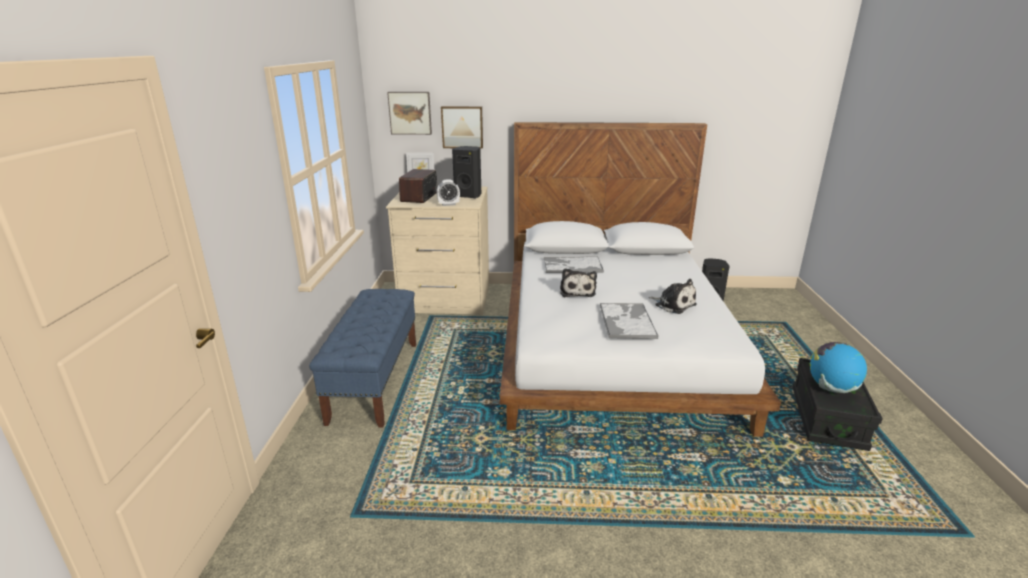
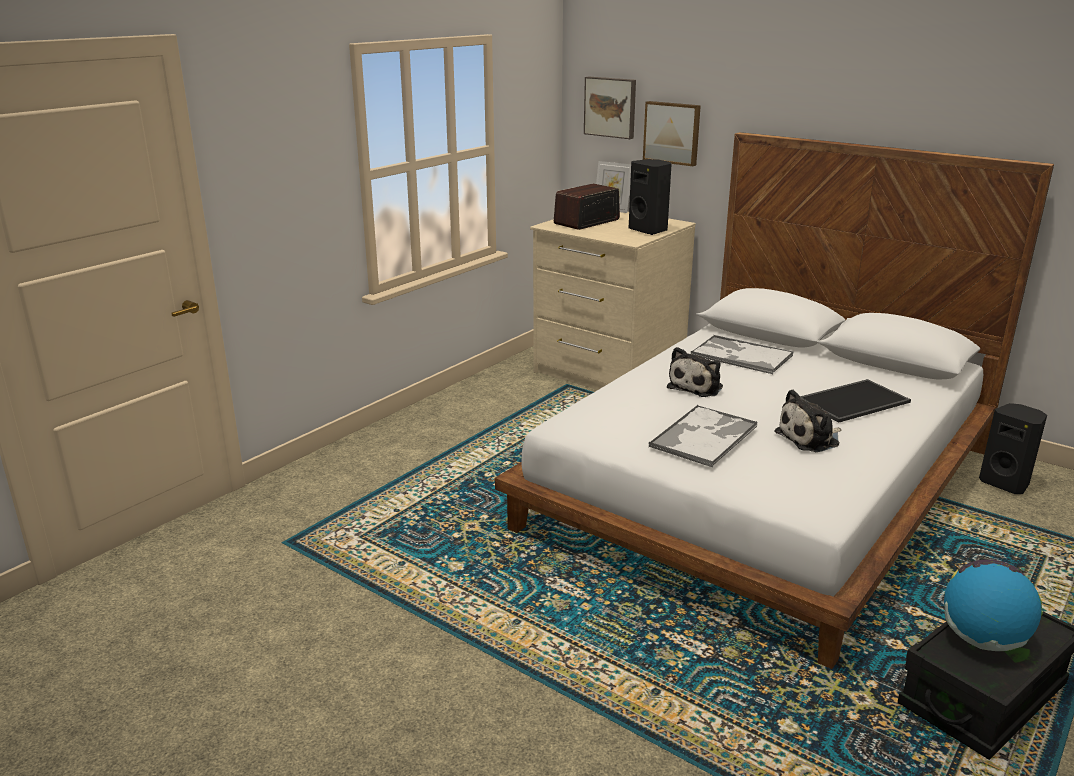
camera: 35 degrees right, 0 degrees up
blue bench [309,289,416,428] -> none
alarm clock [437,179,460,206] -> none
plush toy [649,279,697,314] -> plush toy turned 75 degrees clockwise [774,389,841,452]
none -> tray [800,379,911,423]

